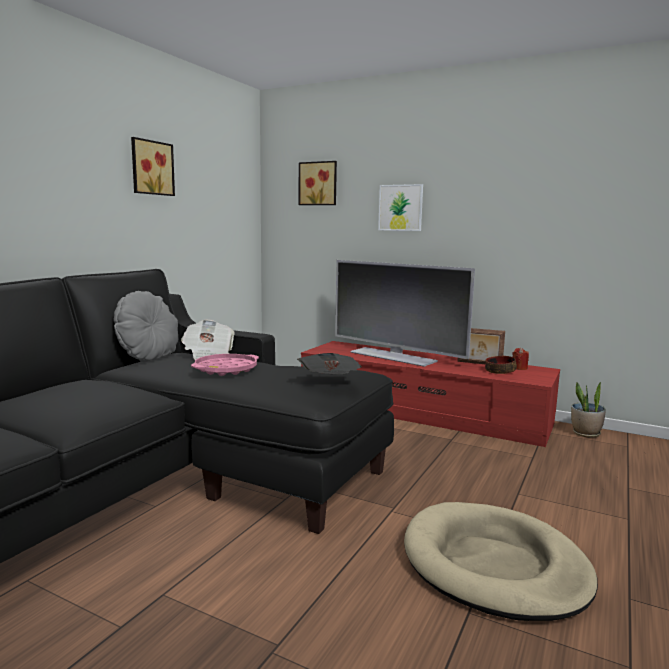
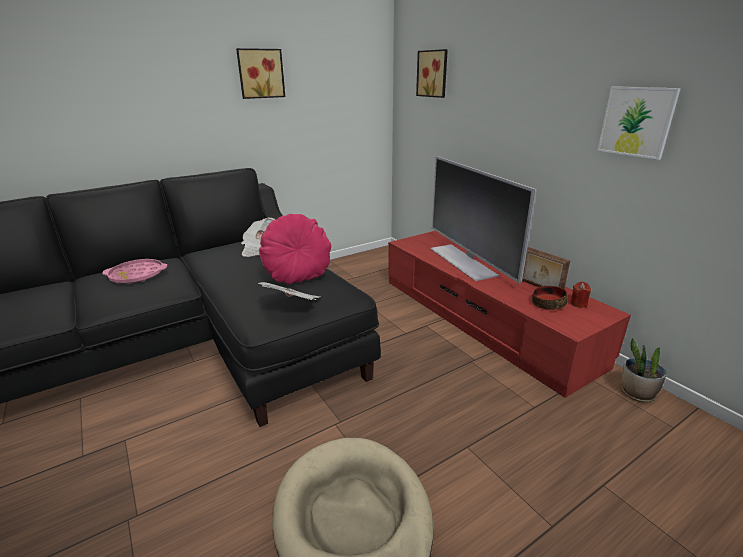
camera: 30 degrees right, 15 degrees up
grey pillow [113,291,178,362] -> none
pink tray [191,354,259,376] -> pink tray moved to [102,259,167,284]
picture [378,184,423,231] -> picture moved to [597,86,681,160]
none -> pink pillow [259,214,331,284]

